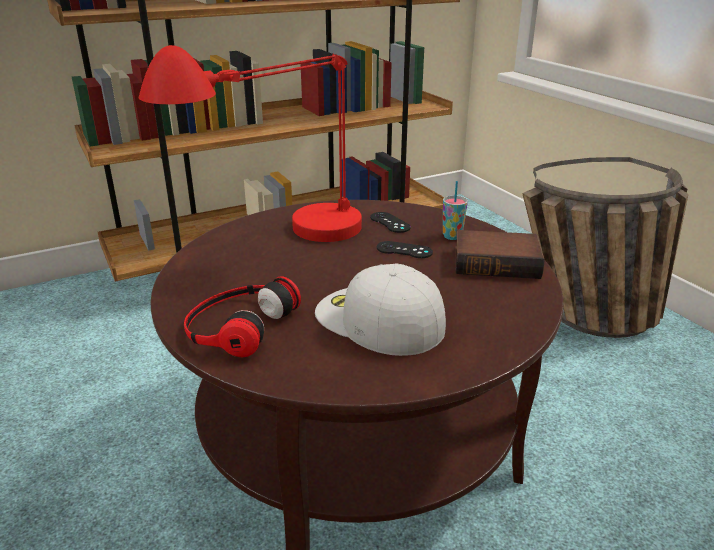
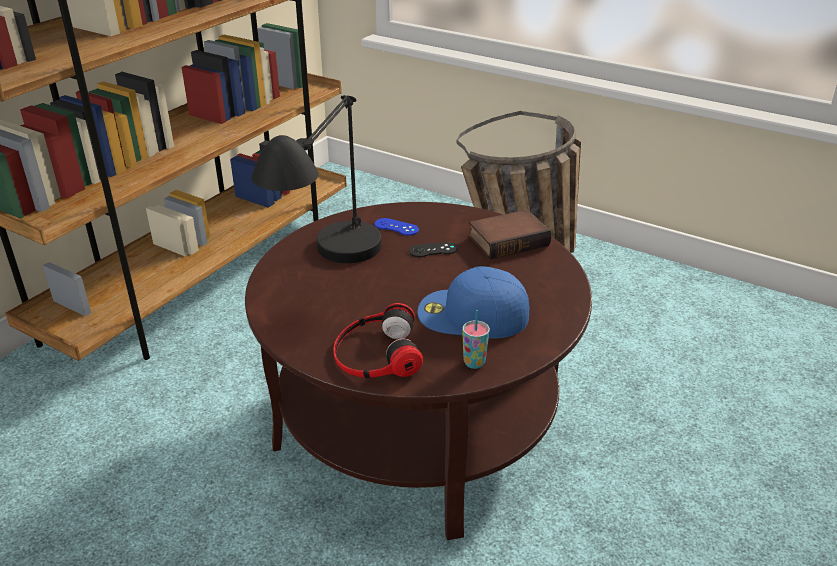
camera: 30 degrees left, 5 degrees up
red table lamp [139,45,362,242] -> black table lamp [251,95,382,263]
white cap [315,263,446,356] -> blue cap [417,266,530,339]
black game controller [370,212,411,233] -> blue game controller [374,218,419,236]
cup [443,181,468,240] -> cup moved to [462,310,490,369]

